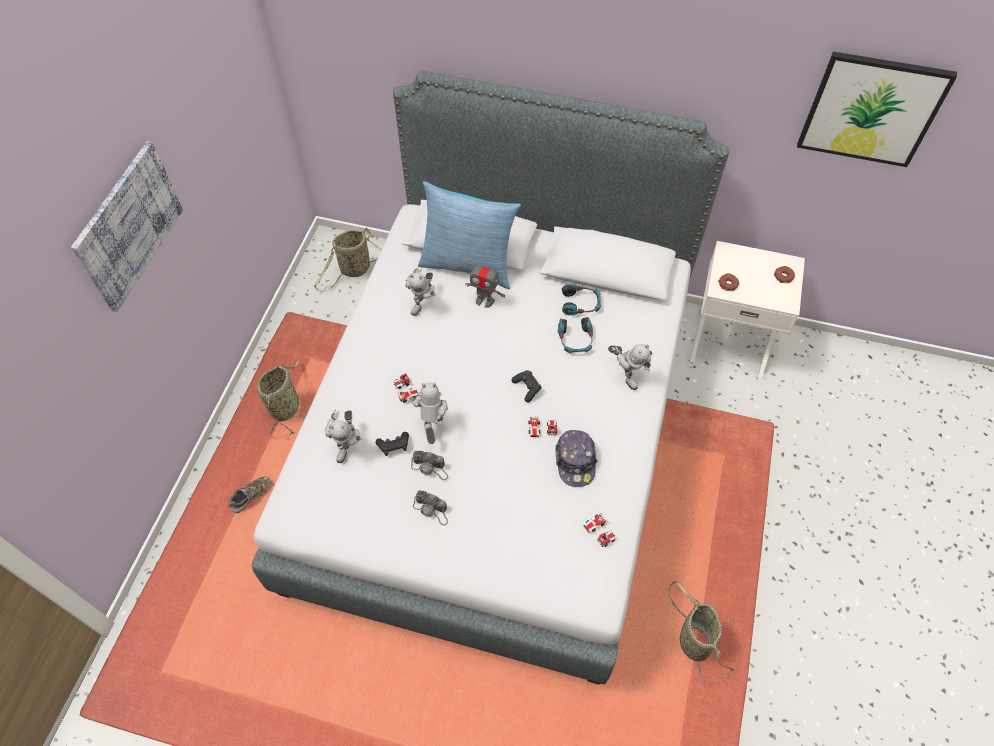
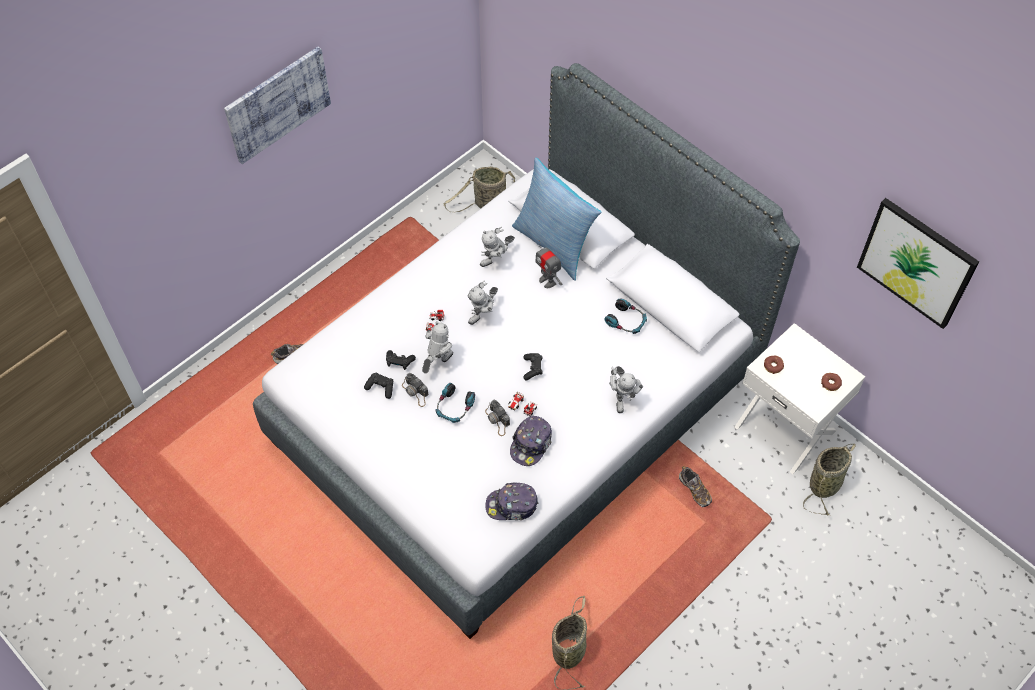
camera: 30 degrees right, 0 degrees up
basket [257,360,299,438] -> basket moved to [803,444,855,516]
toy robot [325,409,361,463] -> toy robot moved to [468,280,498,325]
camera [413,490,448,525] -> camera moved to [485,400,510,436]
headphones [558,317,593,353] -> headphones moved to [435,383,475,423]
toy car [584,513,617,547] -> cap [486,482,538,520]
none -> black game controller [364,373,393,399]
none -> shoe [679,466,712,507]

